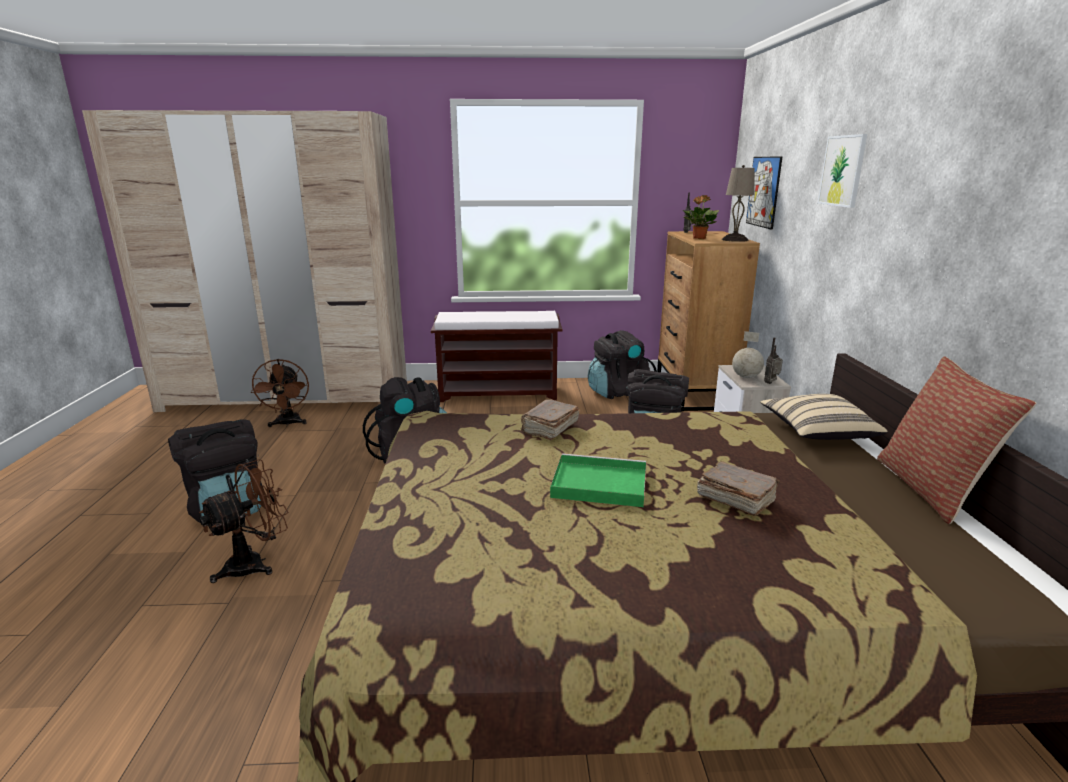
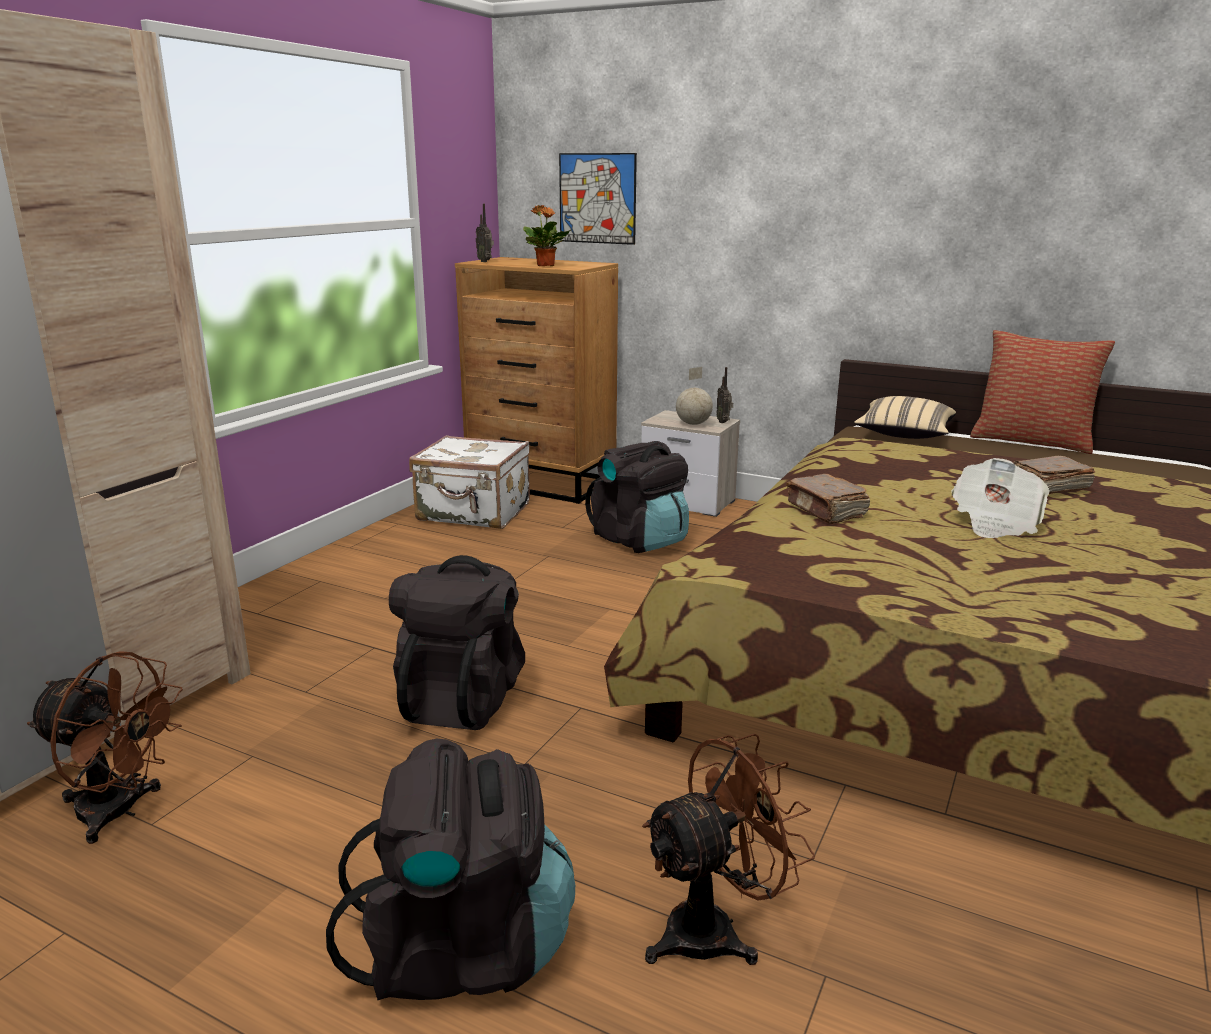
camera: 60 degrees left, 0 degrees up
brown fan [199,459,288,583] -> brown fan turned 75 degrees clockwise [642,733,815,965]
brown bench [431,311,563,402] -> none
green tray [550,453,646,507] -> newspaper [951,458,1050,538]
black backpack [588,330,657,399] -> white suitcase [409,435,530,529]
beige table lamp [722,165,755,242] -> none
picture [818,134,867,208] -> none

